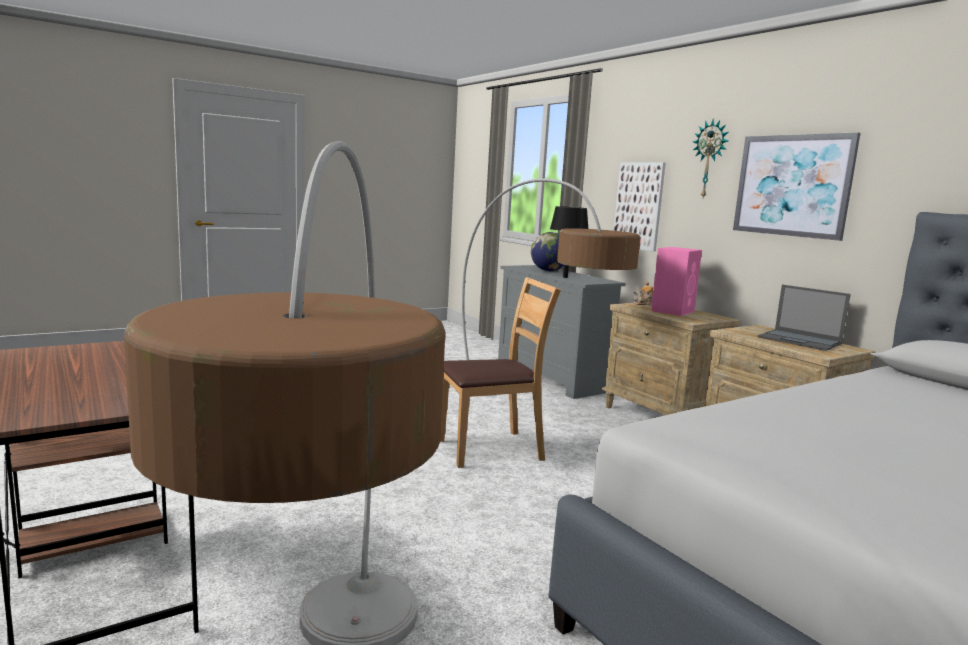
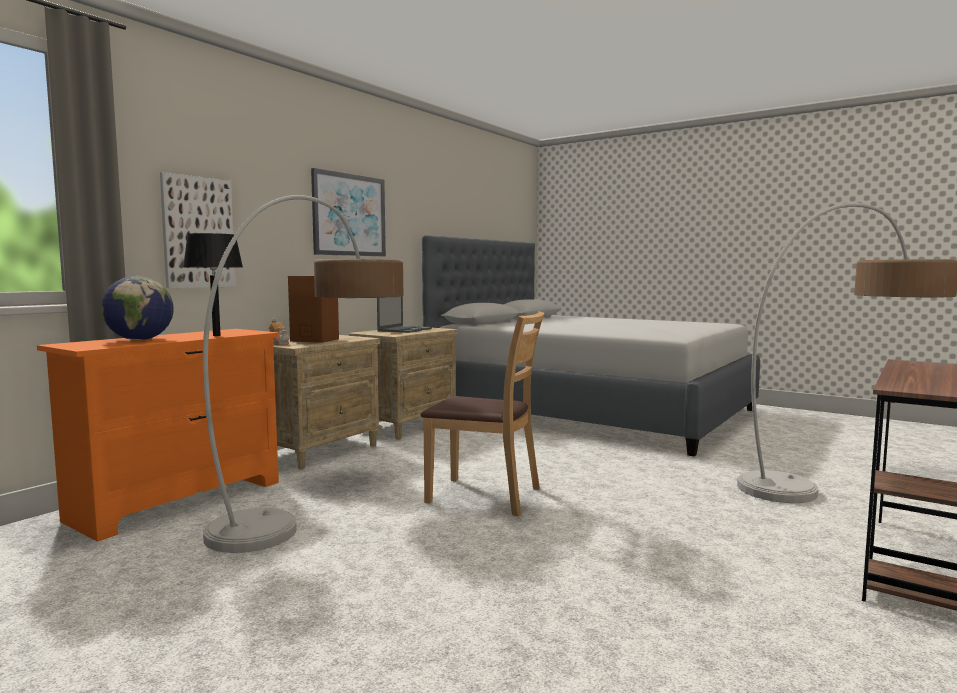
camera: 110 degrees left, 5 degrees down
brown chair [440,277,561,468] -> brown chair turned 150 degrees clockwise [420,311,545,516]
grey dresser [498,265,626,399] -> orange dresser [37,329,279,542]
pink speaker [651,247,702,316] -> brown speaker [288,276,339,343]
wall clock [693,120,728,198] -> none

